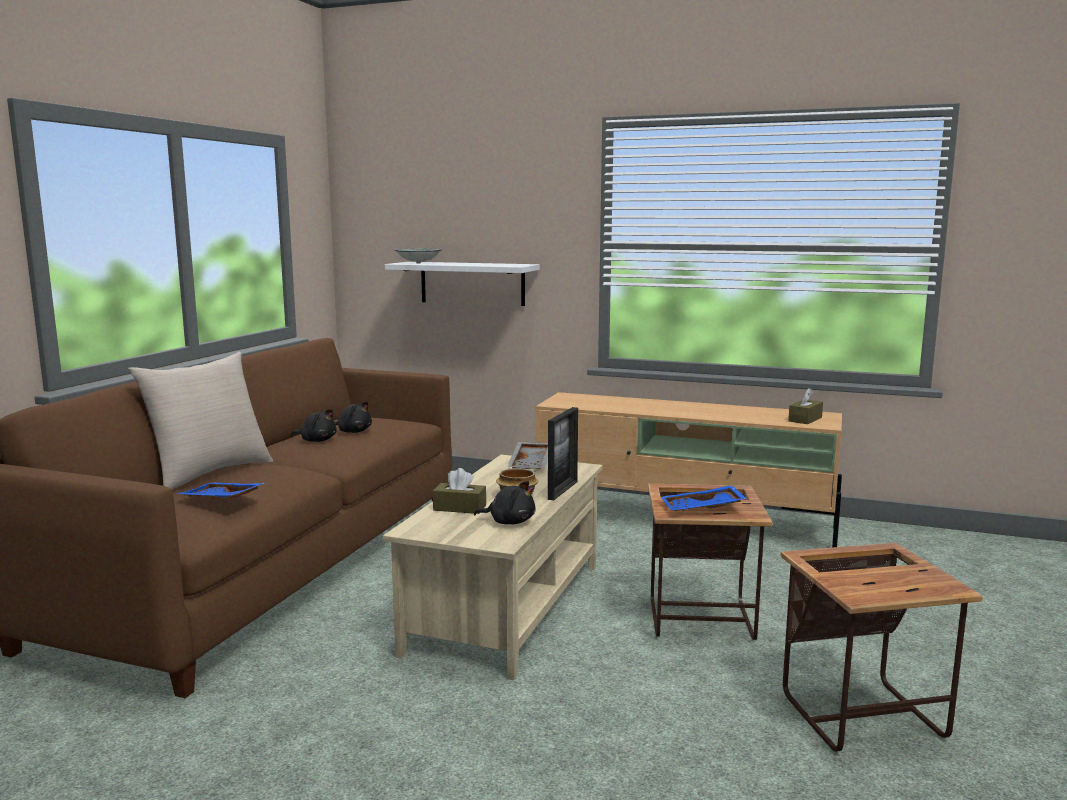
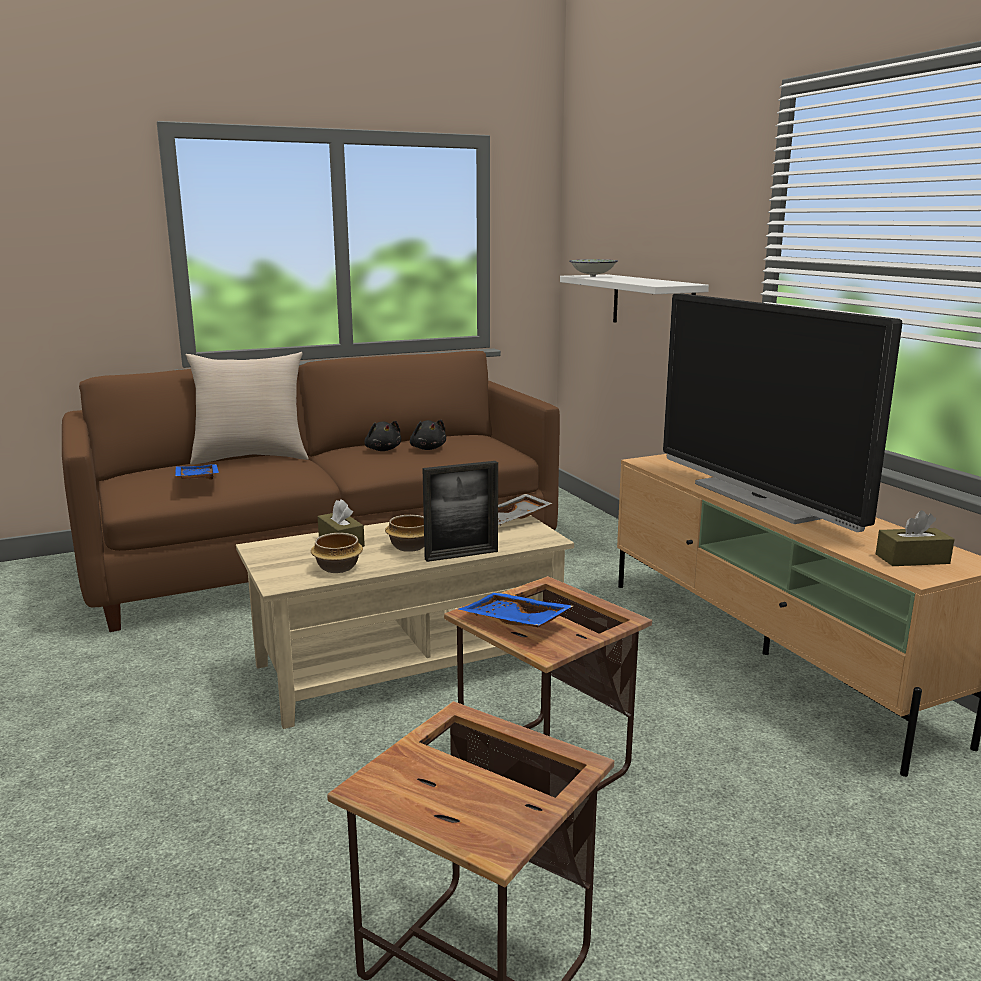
camera: 45 degrees right, 5 degrees up
black plush toy [474,481,535,524] -> bowl [311,533,363,573]
none -> television [663,294,902,532]

